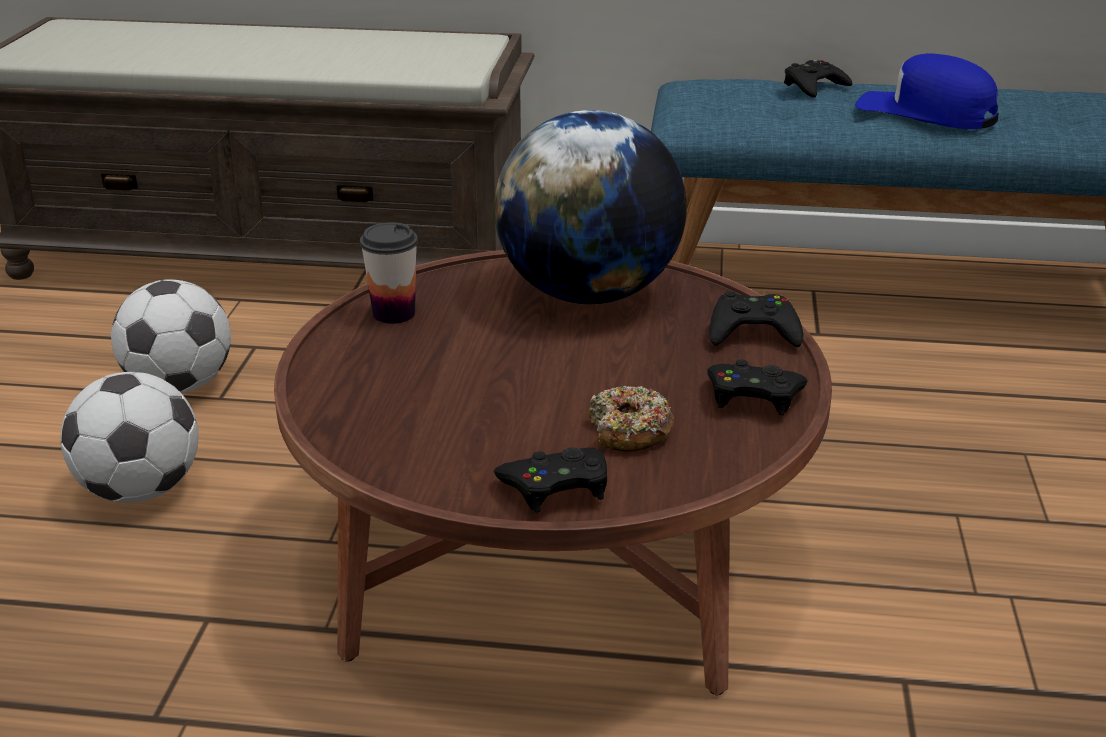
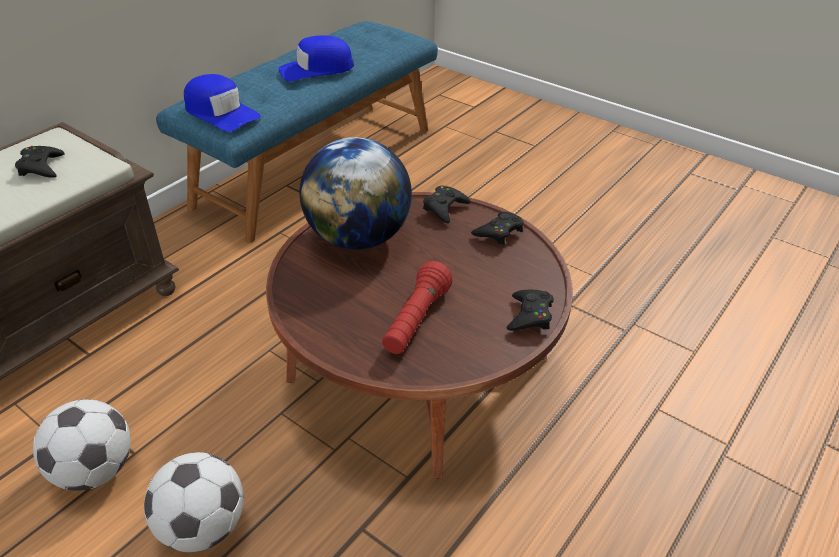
camera: 60 degrees left, 10 degrees up
cup [360,222,418,324] -> none
donut [588,386,674,452] -> none
black game controller [784,60,853,98] -> black game controller moved to [15,146,65,178]
none -> blue cap [184,74,261,132]
none -> red flashlight [382,261,453,354]

